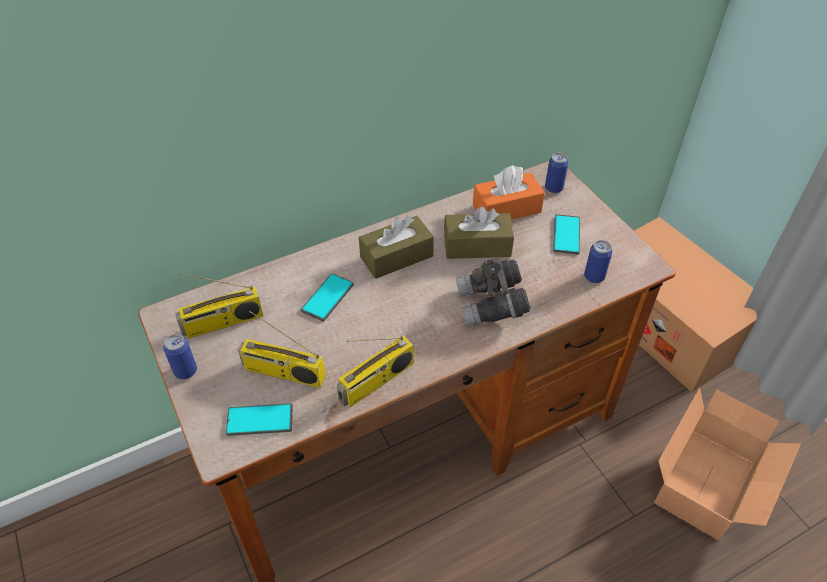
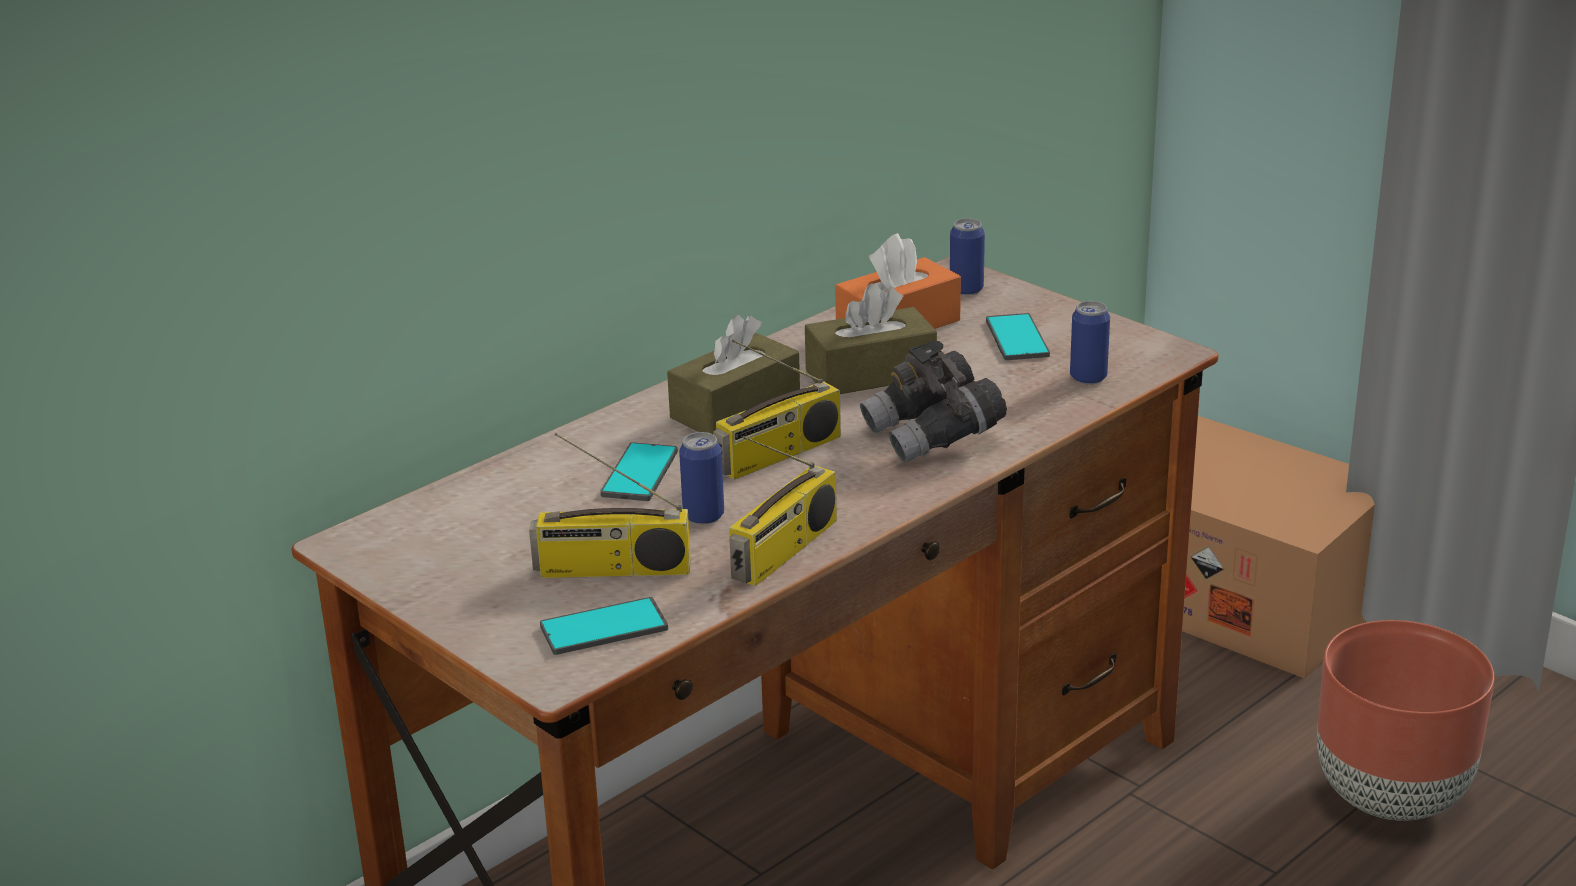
camera: 15 degrees left, 20 degrees down
can [163,334,197,379] -> can moved to [679,432,724,524]
radio [176,273,263,339] -> radio moved to [713,340,841,480]
cardboard box [654,388,801,540] -> brown planter [1317,620,1495,821]

